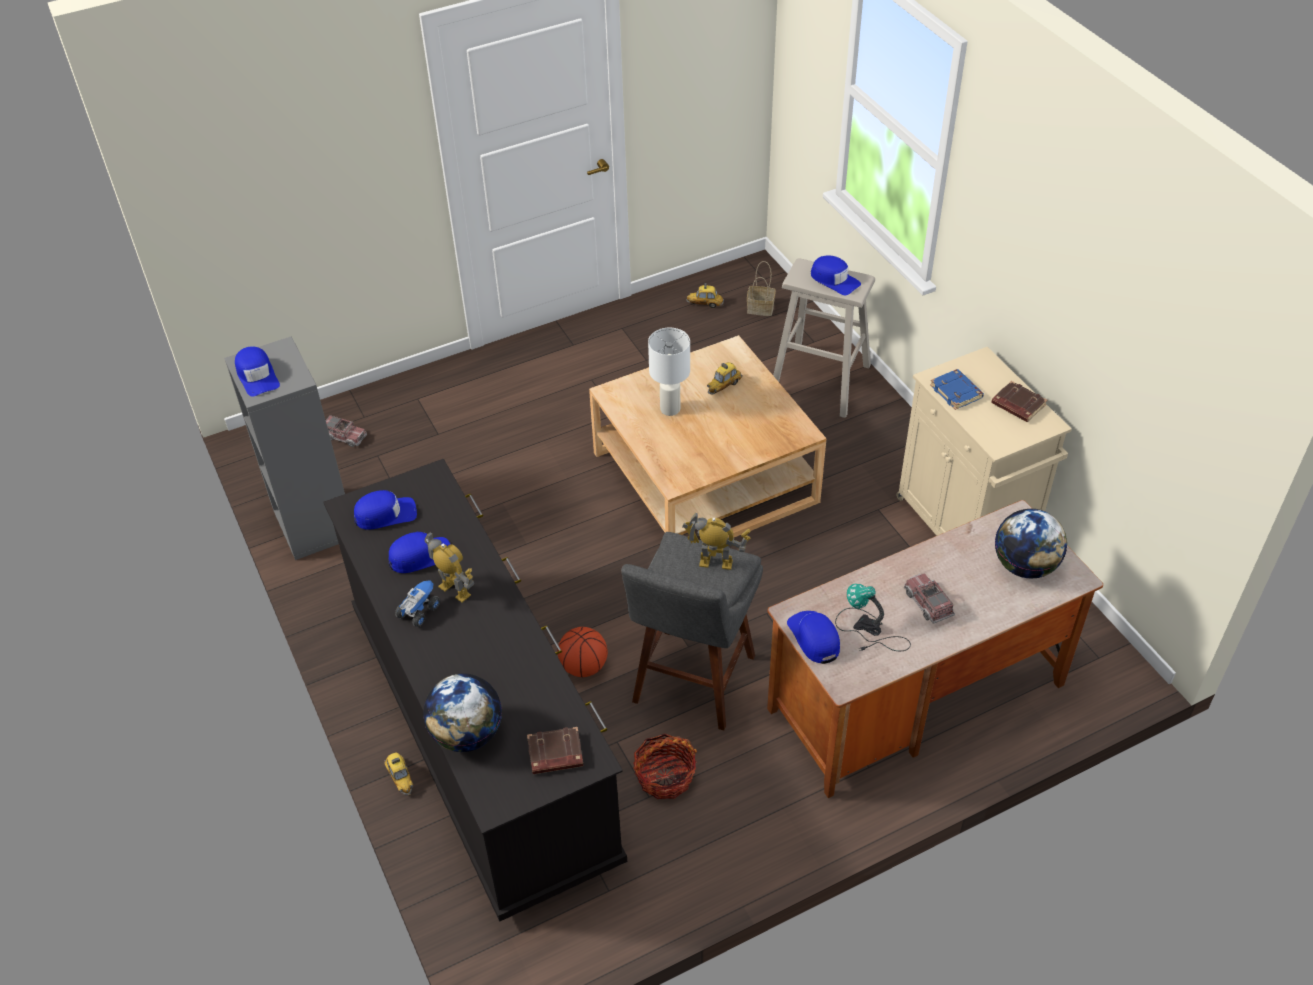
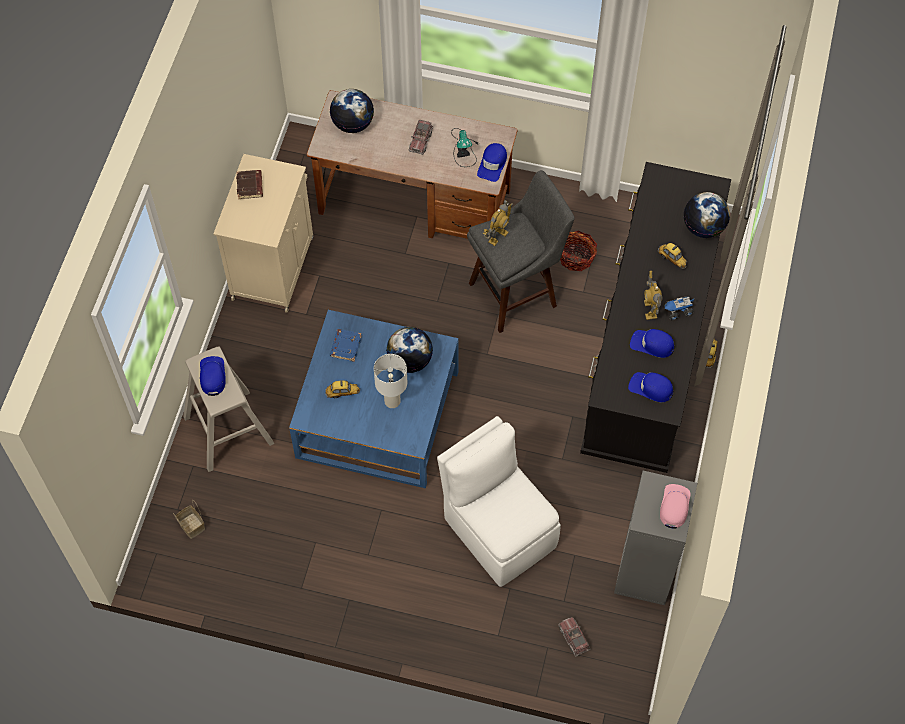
camera: 140 degrees left, 15 degrees up
blue cap [235,346,280,396] -> pink cap [660,484,690,529]
brown book [527,727,583,774] -> none
basketball [557,627,608,677] -> none
beige coffee table [589,335,826,538] -> blue coffee table [289,310,459,488]
toy robot [682,512,751,570] -> toy robot turned 105 degrees counterclockwise [483,200,513,246]
toy car [686,283,724,308] -> toy car moved to [658,243,687,269]
blue book [930,369,984,410] -> blue book moved to [330,329,362,362]
none -> globe [386,327,433,373]
none -> white chair [437,416,561,587]

